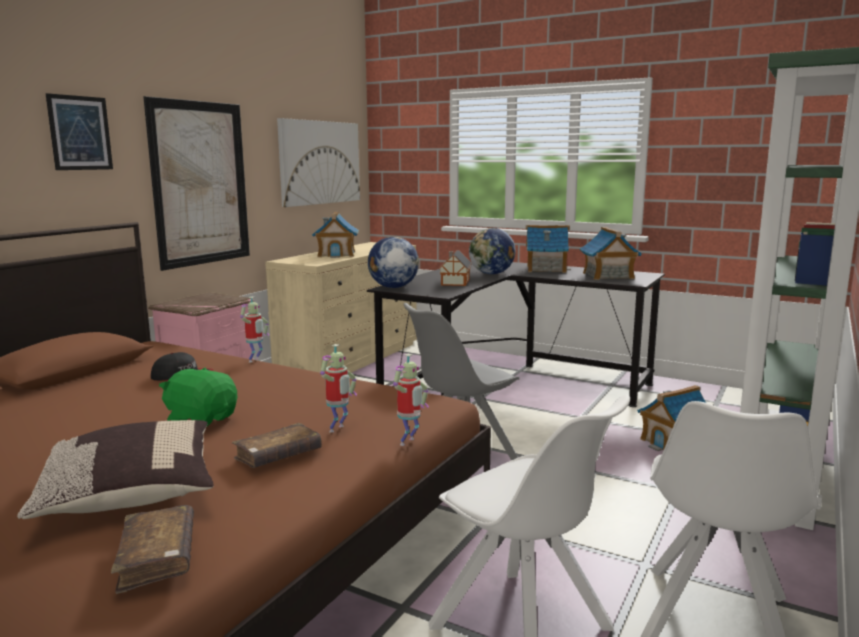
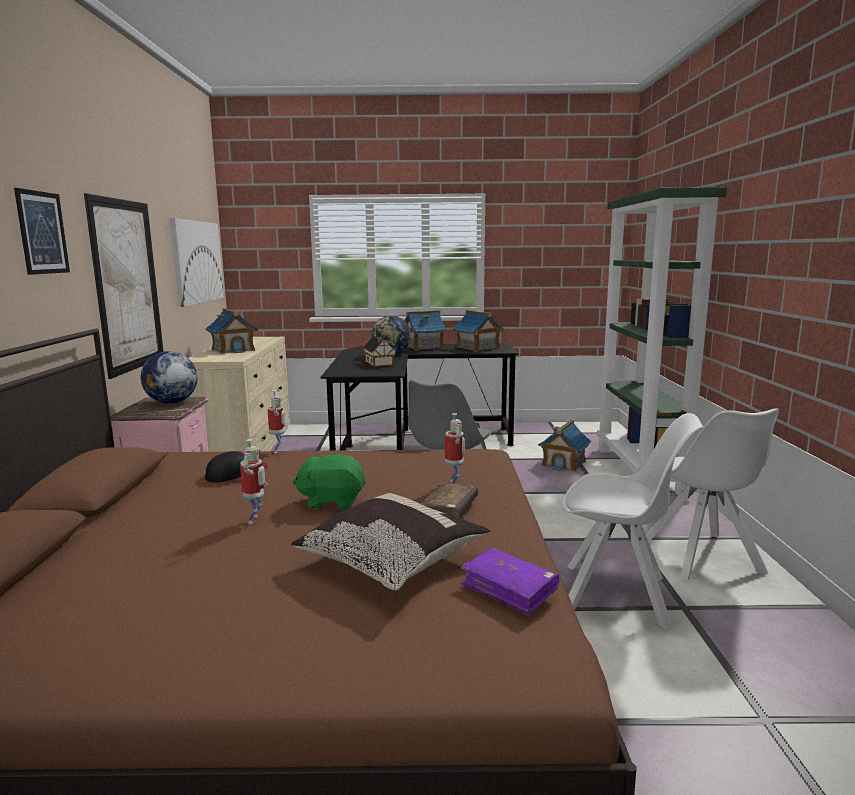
camera: 30 degrees left, 0 degrees up
brown book [111,505,194,594] -> purple book [461,548,559,616]
globe [368,237,419,288] -> globe moved to [141,351,198,404]
toy robot [393,354,429,446] -> toy robot moved to [240,439,268,524]

